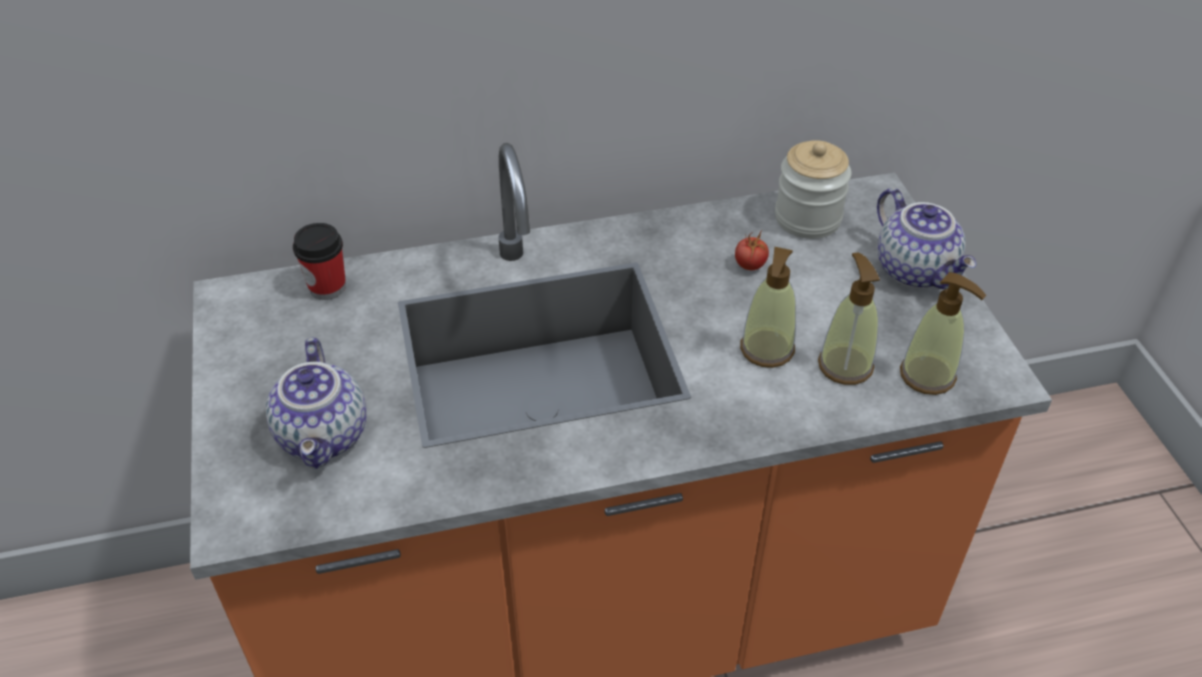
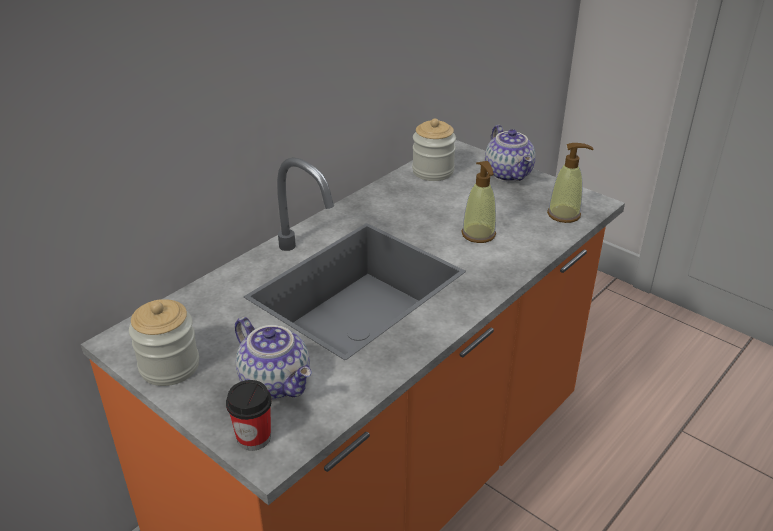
camera: 35 degrees left, 10 degrees down
cup [293,223,346,300] -> cup moved to [226,380,272,451]
tomato [735,229,769,270] -> none
soap dispenser [818,252,880,385] -> none
teapot [877,188,976,289] -> teapot turned 45 degrees clockwise [485,125,536,182]
none -> jar [129,299,199,386]

